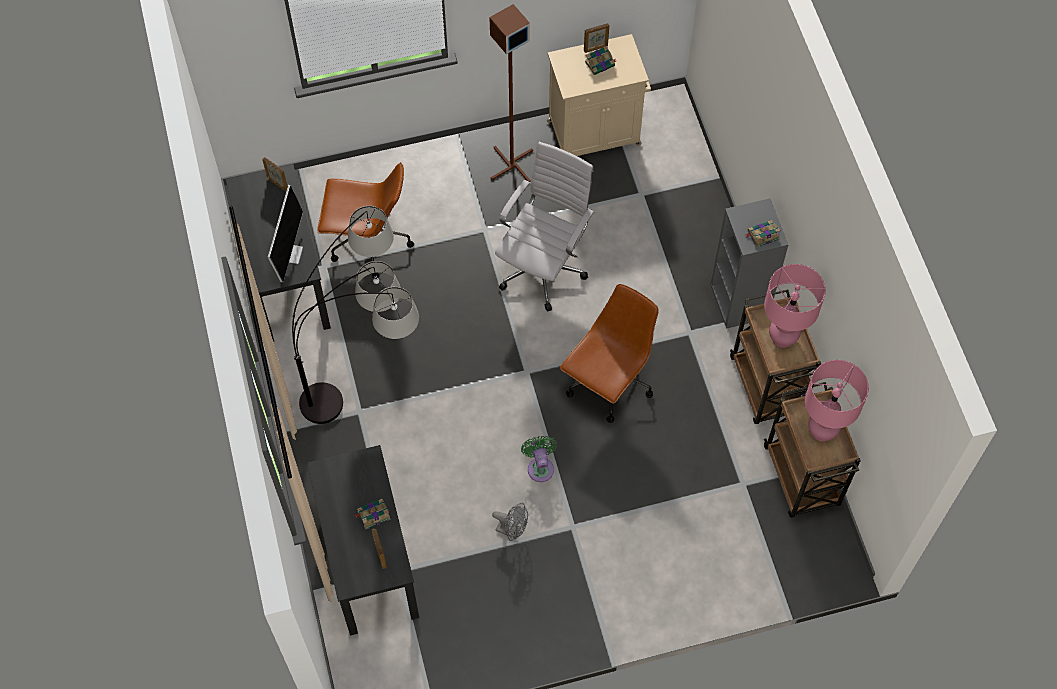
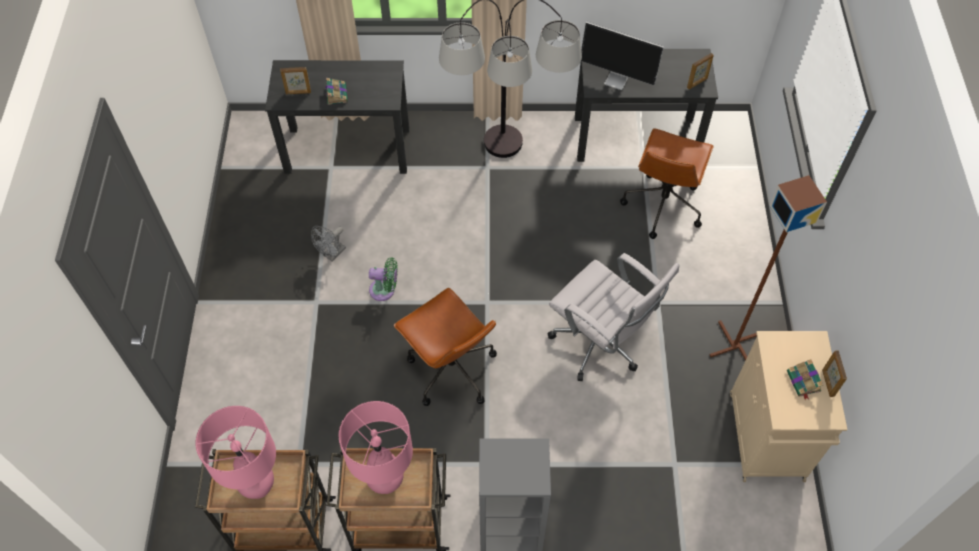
camera: 105 degrees right, 5 degrees down
book [746,220,781,248] -> none

